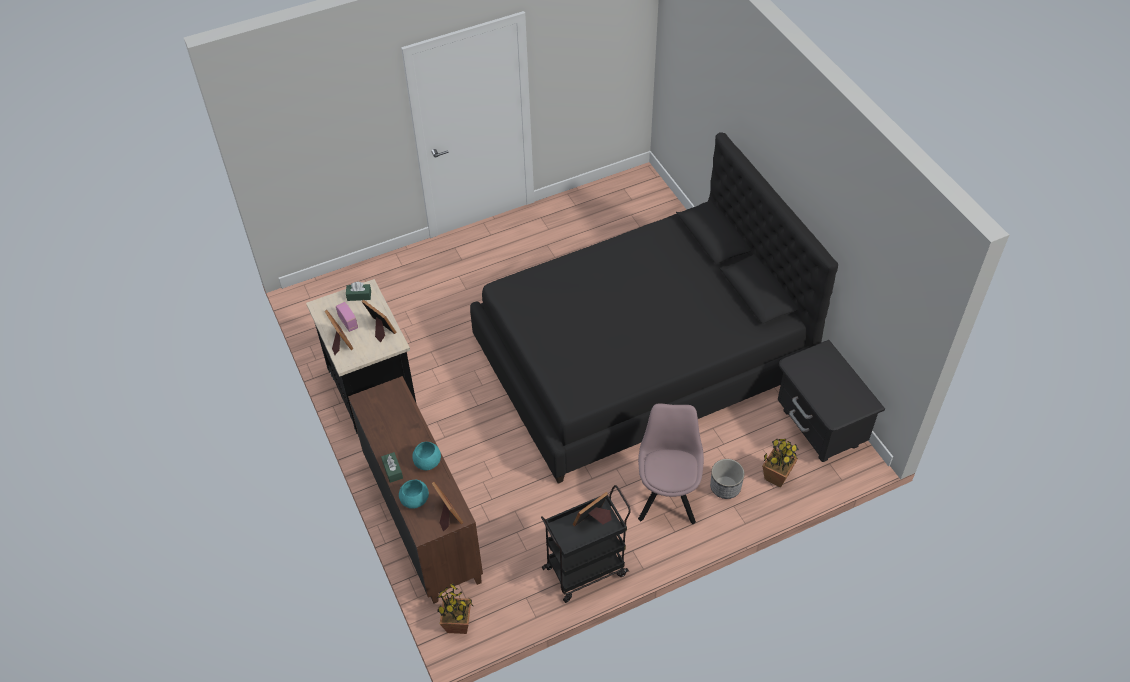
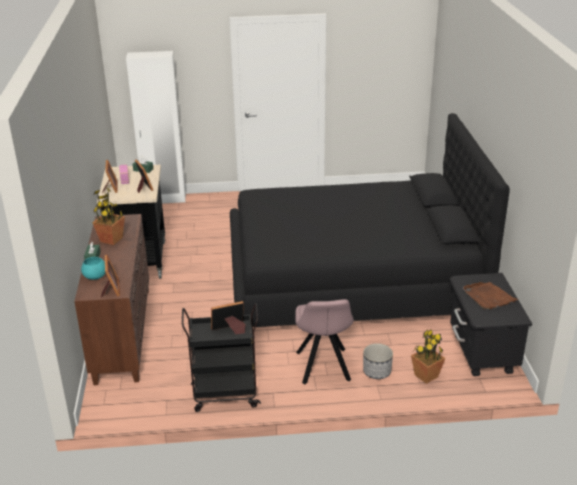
camera: 20 degrees right, 20 degrees down
turquoise bowl [412,442,441,470] -> none
potted plant [437,584,473,634] -> potted plant moved to [92,187,125,245]
pink chair [638,403,704,524] -> pink chair turned 150 degrees clockwise [295,299,354,384]
none -> white wardrobe [126,51,186,203]
none -> brown tray [463,282,519,309]

